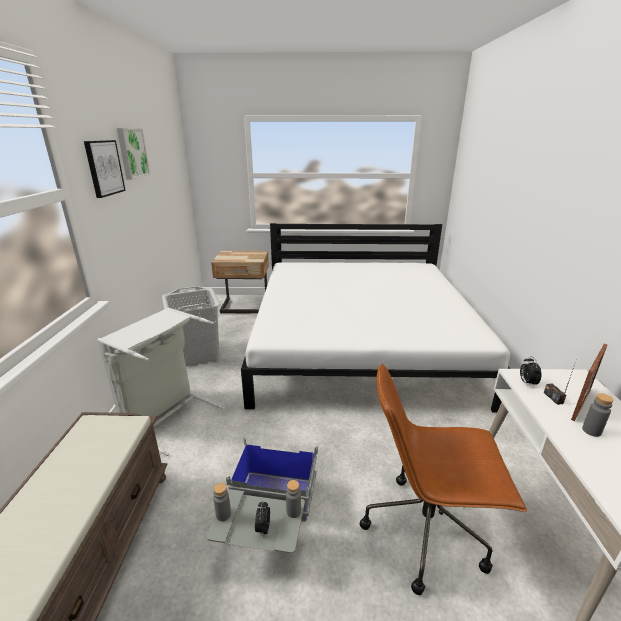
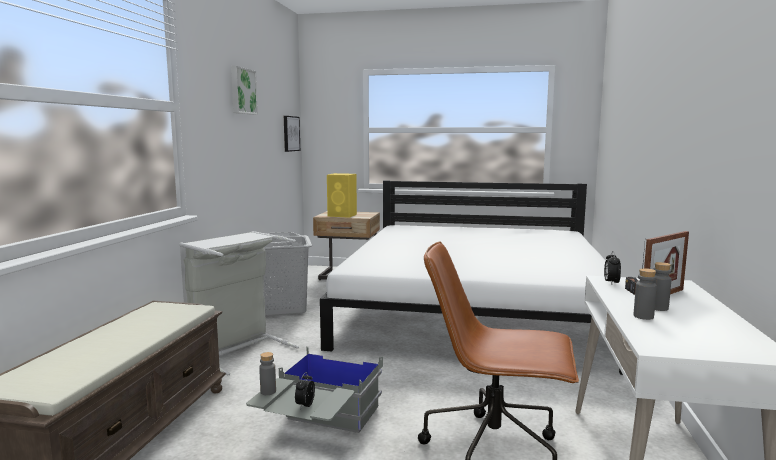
camera: 10 degrees right, 15 degrees down
picture [84,140,126,198] -> picture moved to [284,116,300,152]
grey bottle [286,480,301,518] -> grey bottle moved to [634,268,657,320]
none -> yellow speaker [327,173,357,218]

